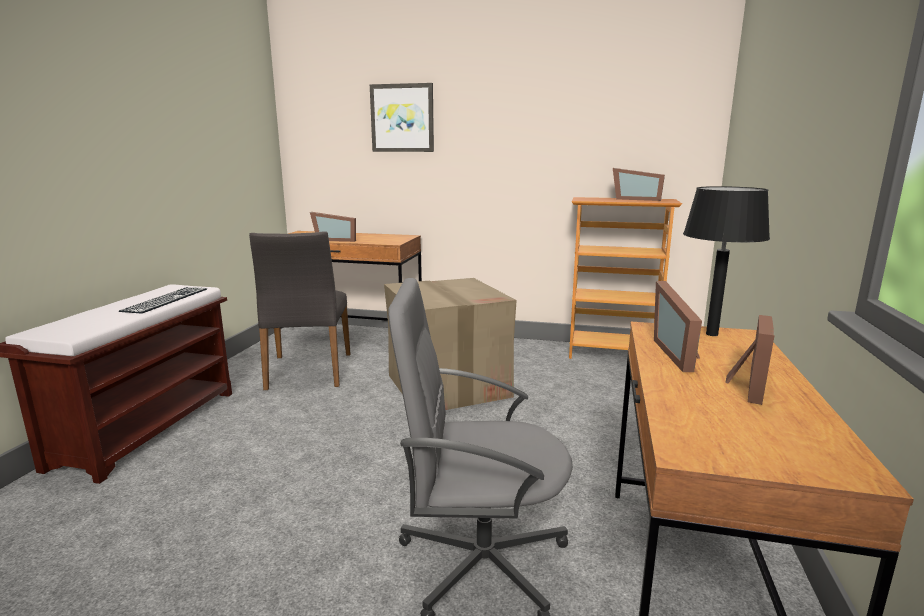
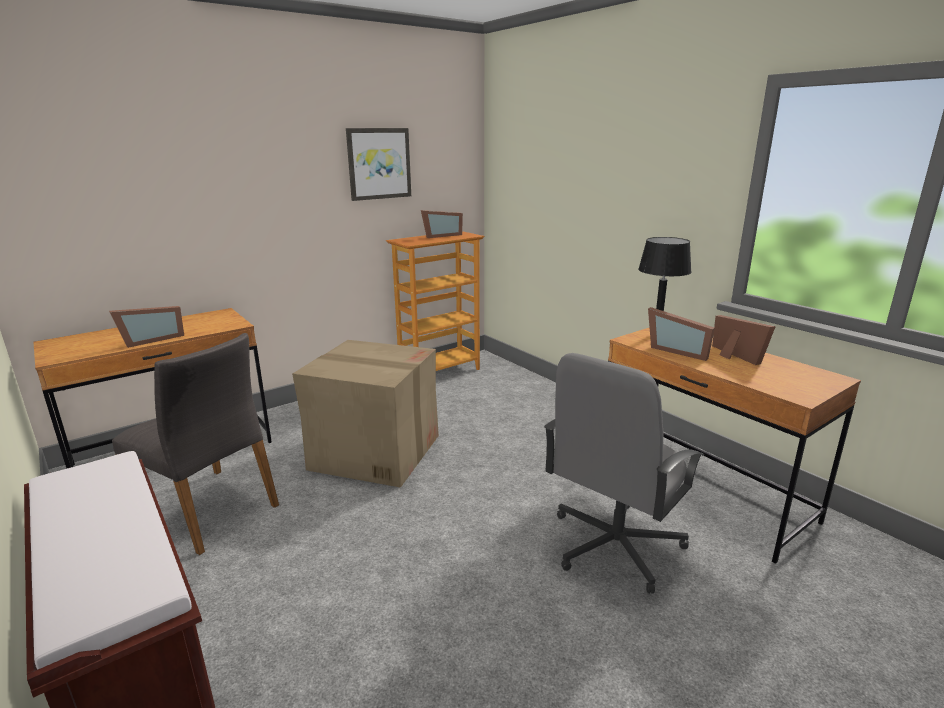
camera: 50 degrees left, 5 degrees up
keyboard [119,287,207,314] -> none
picture [370,83,434,152] -> picture moved to [346,128,411,201]

